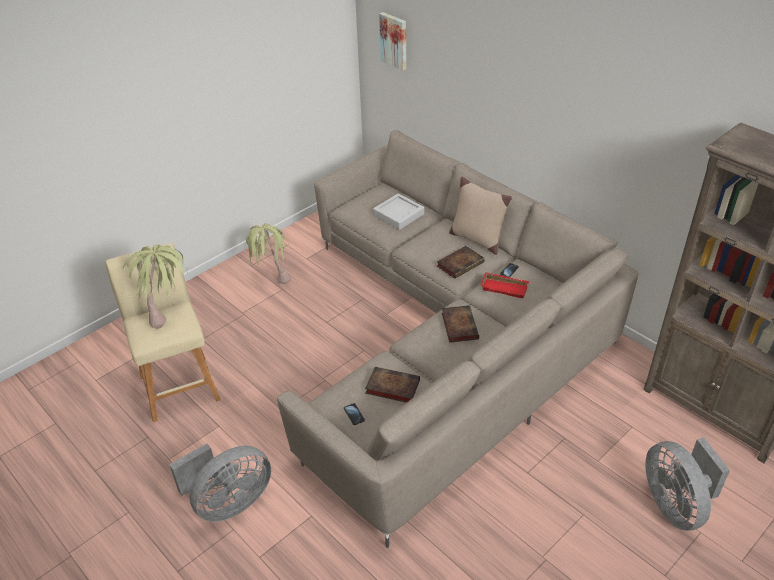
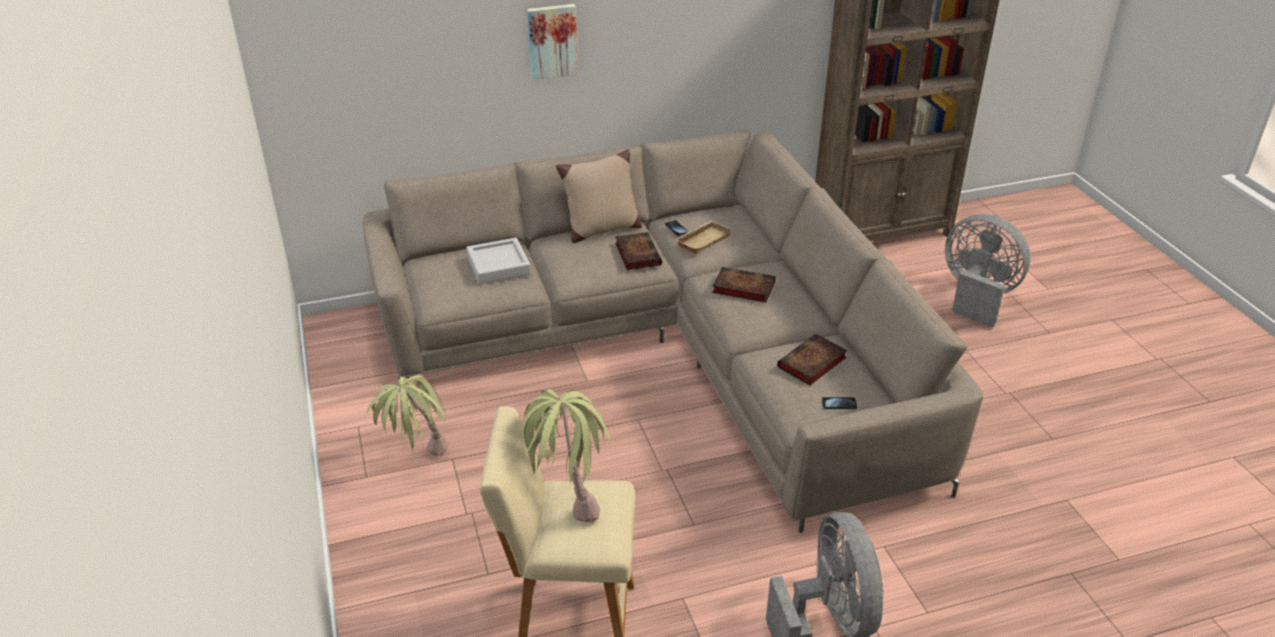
camera: 65 degrees left, 5 degrees down
picture [379,12,406,70] -> picture moved to [527,4,578,80]
red tray [480,272,529,298] -> beige tray [674,220,732,254]
grey fan [645,437,730,530] -> grey fan turned 150 degrees counterclockwise [945,214,1031,327]

